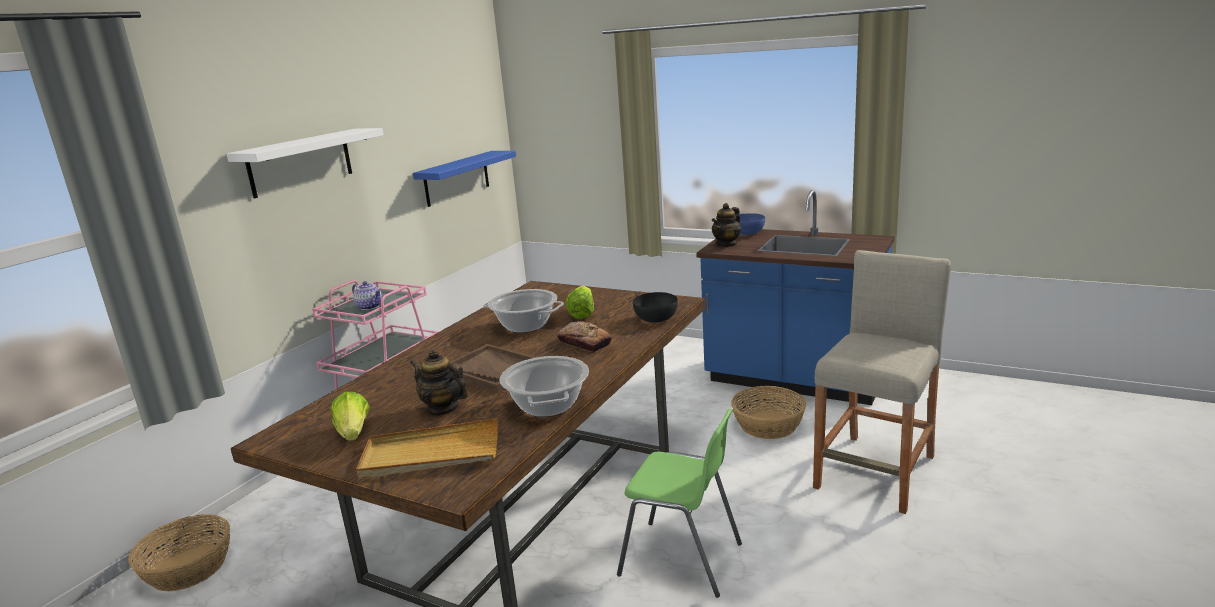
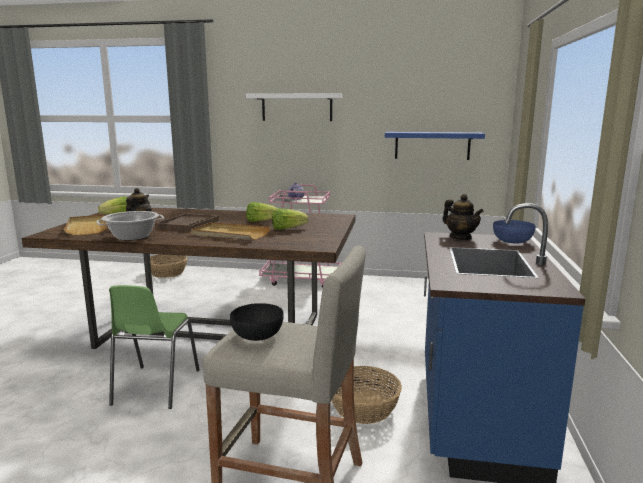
camera: 70 degrees right, 5 degrees down
cooking pot [483,289,564,333] -> lettuce [246,202,278,222]
bread [557,321,612,352] -> beige tray [191,222,271,240]
black bowl [633,292,678,323] -> black bowl moved to [230,303,284,341]
teapot [712,203,741,247] -> teapot turned 150 degrees counterclockwise [442,194,484,240]

